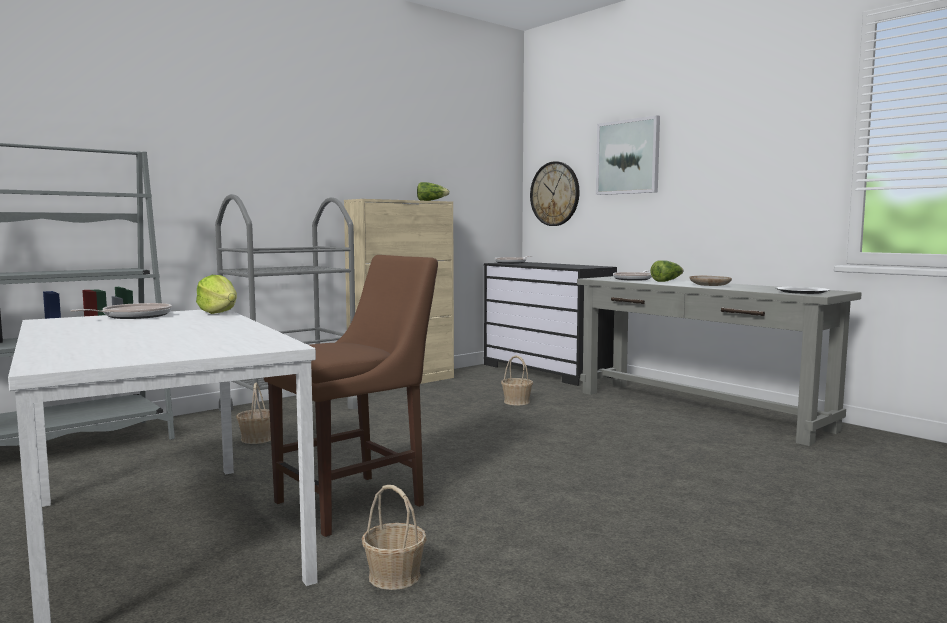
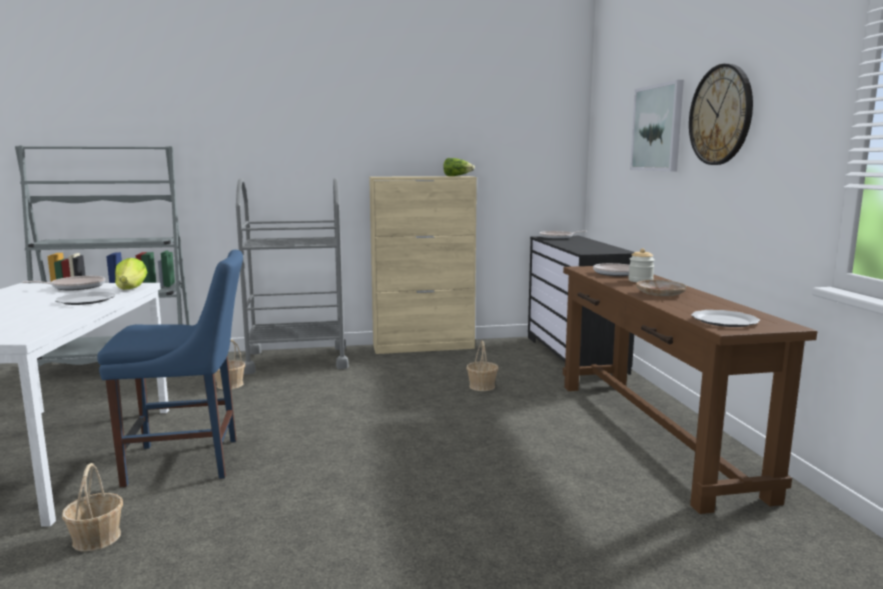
camera: 30 degrees right, 5 degrees up
brown chair [264,255,438,537] -> blue chair [97,250,243,487]
wall clock [530,161,579,226] -> wall clock moved to [689,64,753,165]
grey console table [577,276,862,446] -> brown console table [563,266,818,514]
lettuce [651,260,684,282] -> jar [628,248,655,282]
none -> plate [55,292,115,305]

